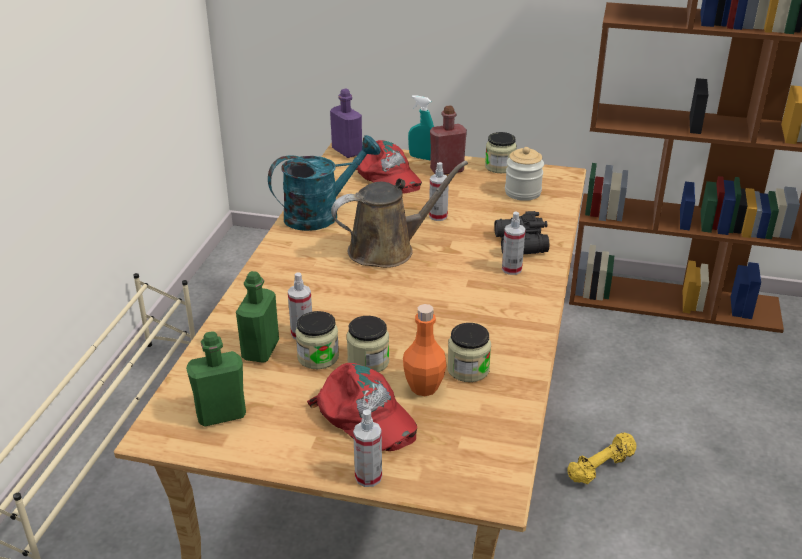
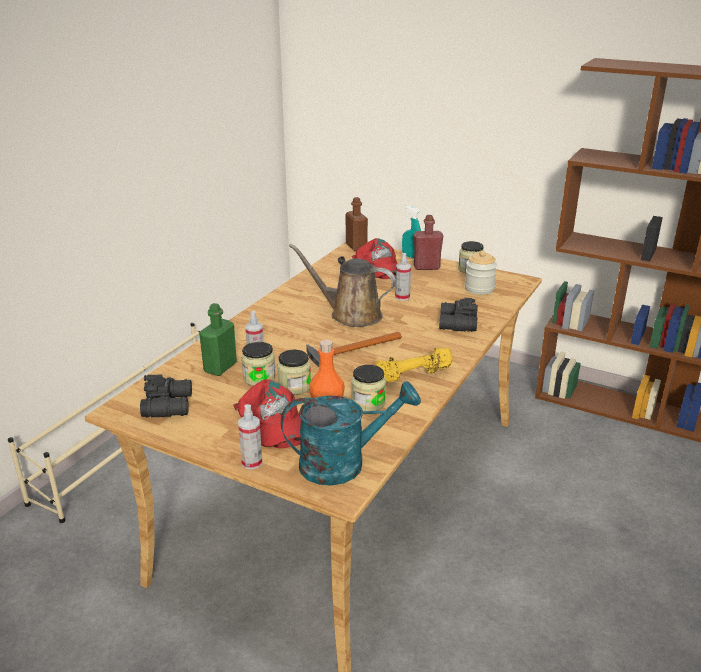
camera: 15 degrees right, 5 degrees down
green bottle [186,331,246,427] -> black binoculars [140,375,192,417]
turquoise watering can [268,135,381,231] -> turquoise watering can moved to [281,381,421,486]
purple bottle [330,89,362,158] -> brown bottle [346,197,368,251]
brown watering can [331,161,468,268] -> brown watering can turned 150 degrees counterclockwise [289,244,396,327]
spray bottle [502,212,525,275] -> none
yellow dumbbell [567,433,637,484] -> yellow dumbbell moved to [375,347,453,383]
none -> hammer [306,332,402,367]

